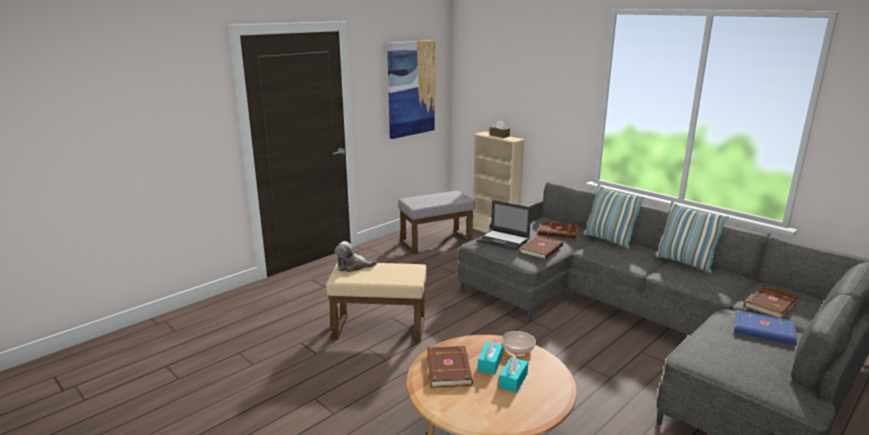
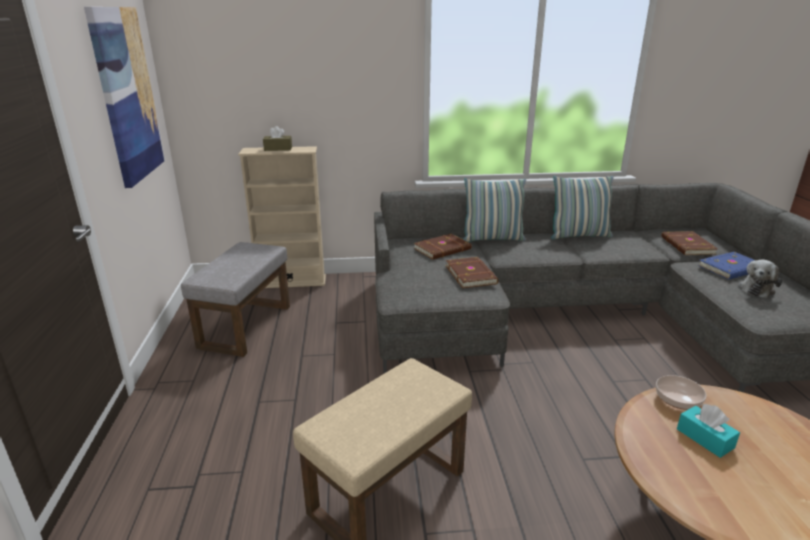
camera: 50 degrees left, 5 degrees up
plush toy [334,241,377,272] -> plush toy moved to [738,259,782,298]
brown book [427,346,473,388] -> none
laptop [477,200,531,251] -> none
turquoise tissue box [499,355,528,393] -> none

